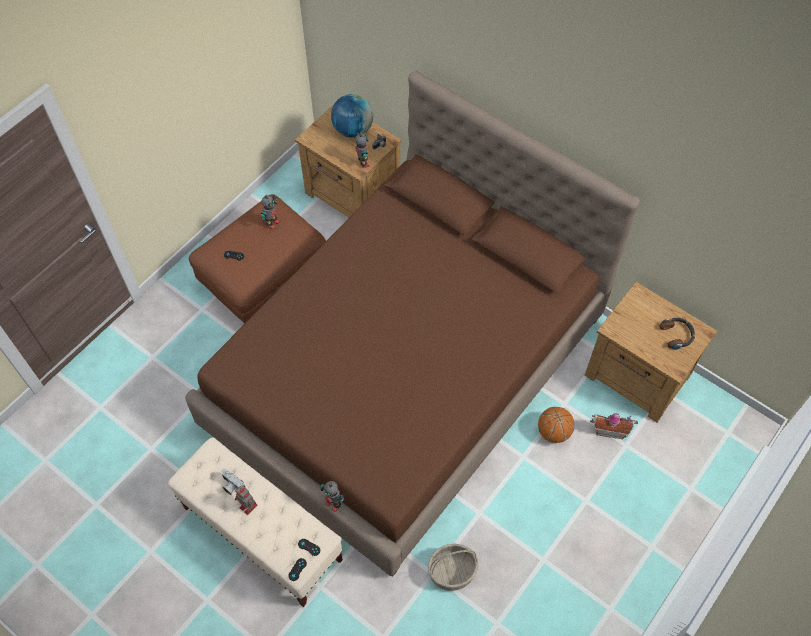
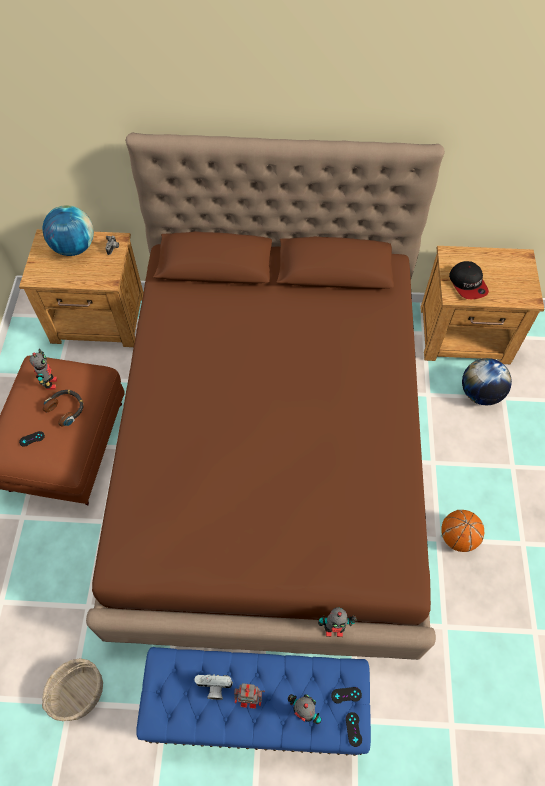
camera: 35 degrees left, 0 degrees up
beige bench [168,438,343,607] -> blue bench [137,647,371,756]
toy robot [355,133,369,168] -> toy robot moved to [288,694,321,724]
basket [428,544,478,591] -> basket moved to [42,658,103,721]
basketball [538,407,574,443] -> basketball moved to [441,510,484,552]
toy house [590,413,638,439] -> globe [462,358,512,405]
headphones [659,318,695,350] -> headphones moved to [43,390,84,426]
none -> cap [449,261,489,299]

